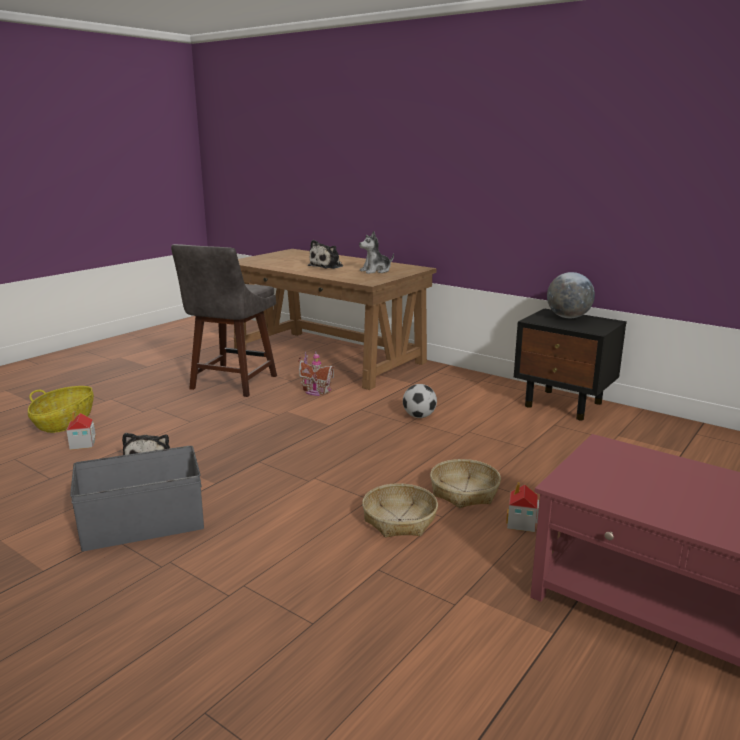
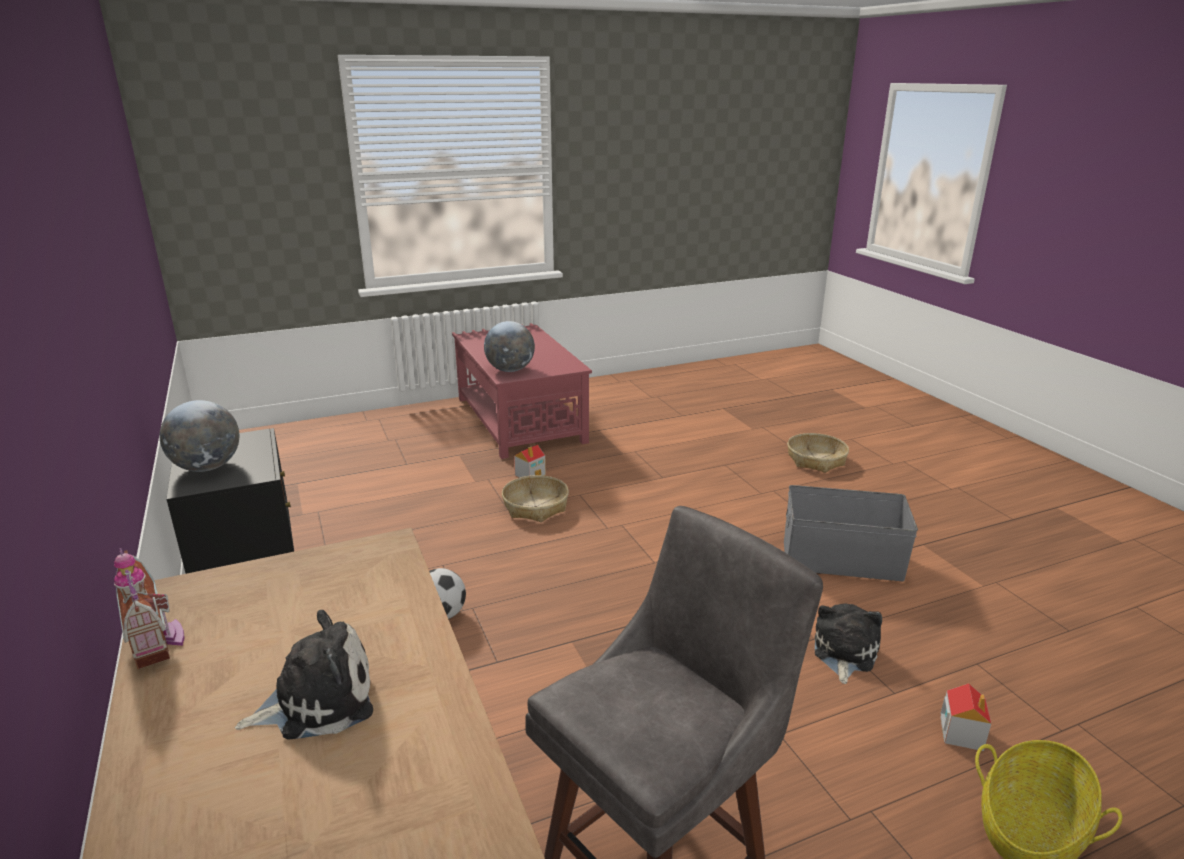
camera: 150 degrees left, 5 degrees up
toy house [298,352,335,396] -> toy house moved to [114,548,185,670]
plush toy [359,231,394,274] -> none
basket [362,483,438,538] -> basket moved to [787,433,849,473]
none -> globe [484,321,535,372]

